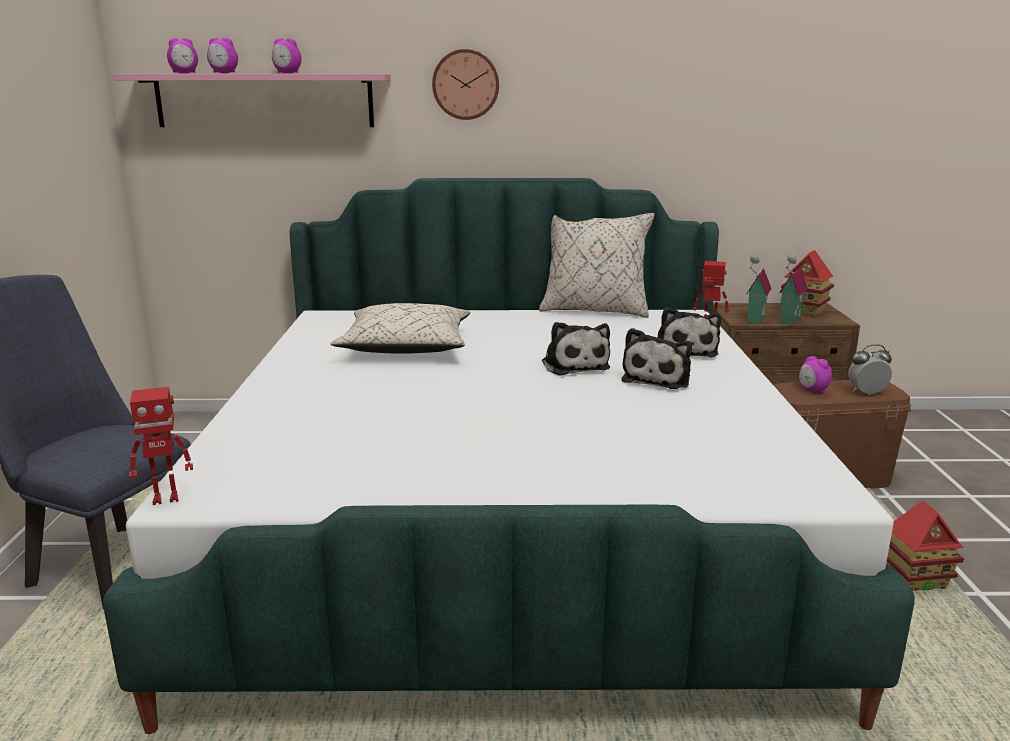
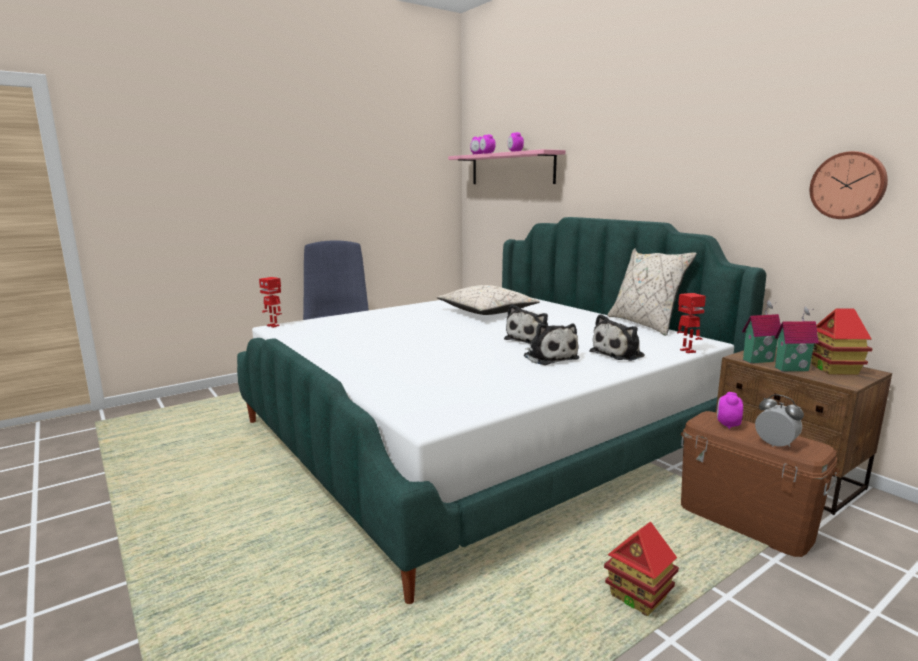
camera: 55 degrees right, 5 degrees down
wall clock [432,49,499,120] -> wall clock moved to [810,151,888,219]
plush toy [622,328,692,389] -> plush toy turned 105 degrees counterclockwise [524,323,579,365]

